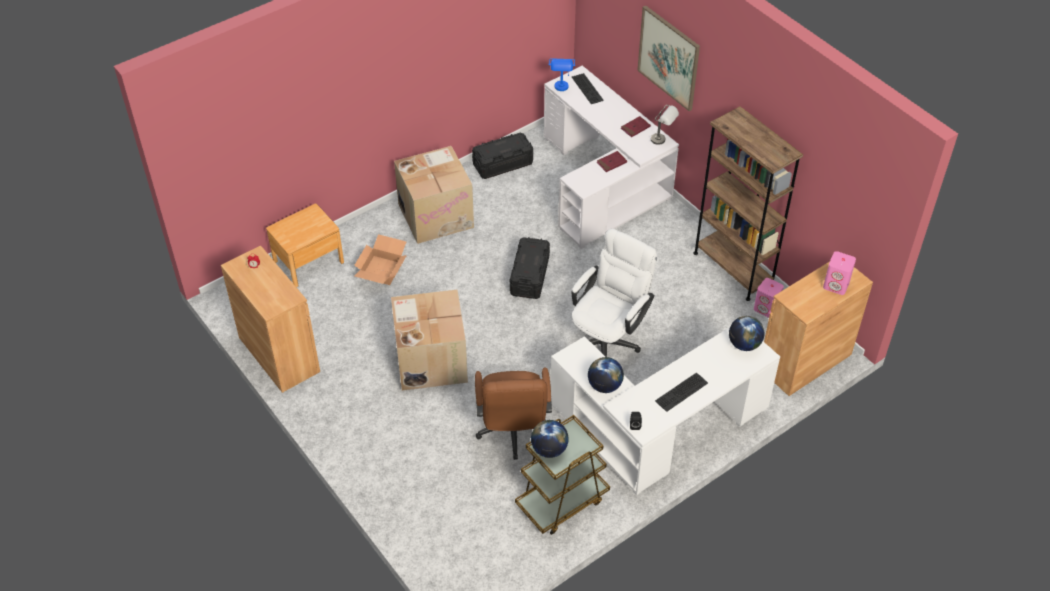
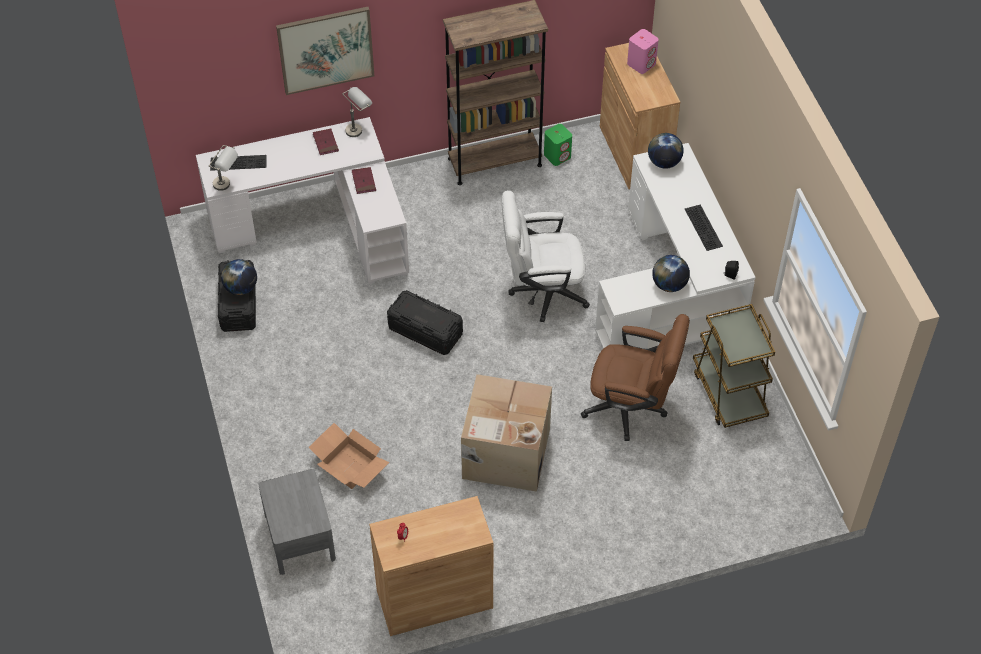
camera: 70 degrees left, 5 degrees up
brown nightstand [266,204,344,287] -> grey nightstand [258,469,336,575]
cardboard box [394,146,474,244] -> none
globe [531,420,569,458] -> globe moved to [221,259,257,295]
blue table lamp [548,58,575,91] -> grey table lamp [209,145,238,191]
white office chair [572,228,657,357] -> white office chair turned 60 degrees counterclockwise [502,190,590,322]
pink speaker [754,278,784,318] -> green speaker [544,124,572,166]

